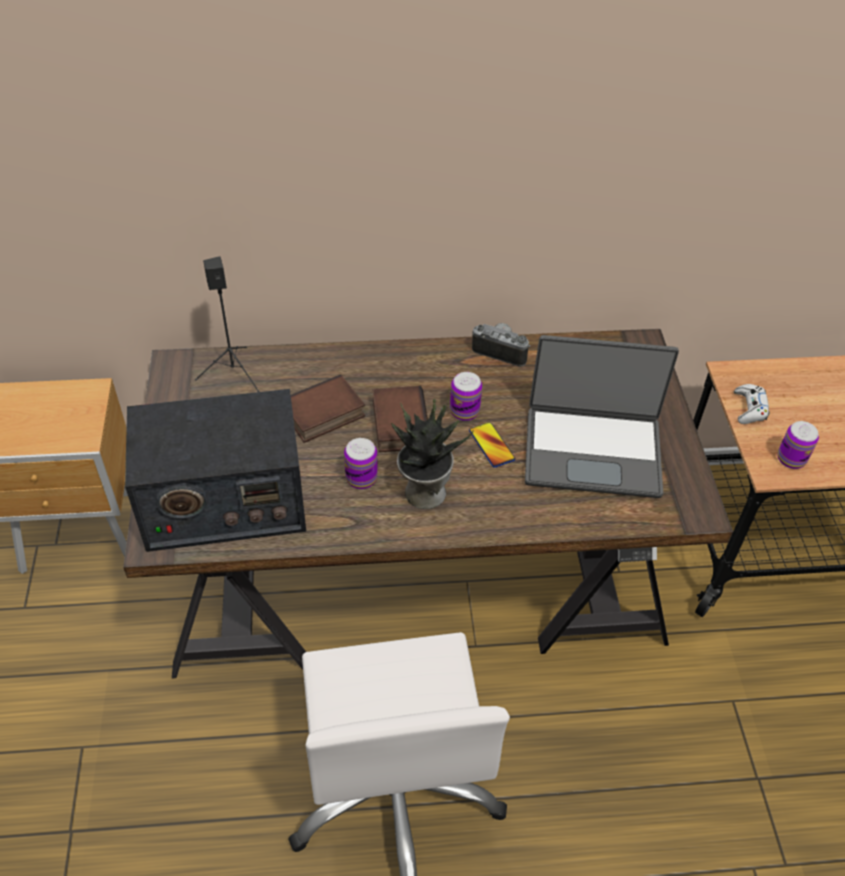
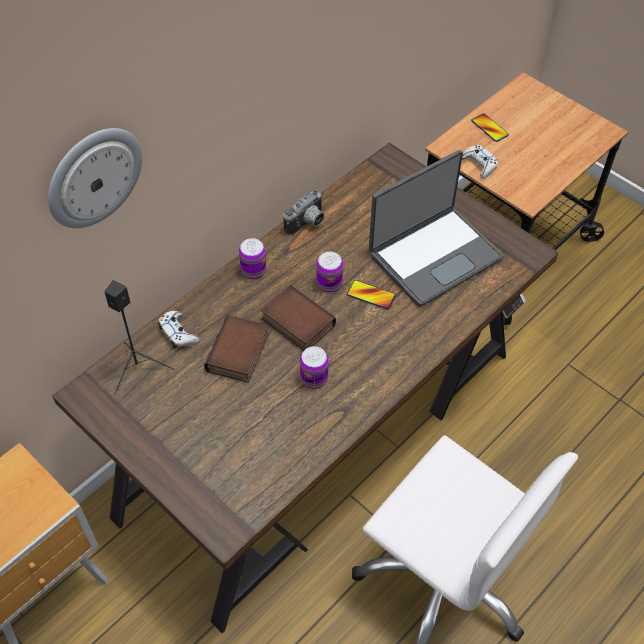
camera: 40 degrees left, 5 degrees up
radio [125,389,306,552] -> none
potted plant [391,399,474,509] -> none
camera [472,323,530,366] -> camera turned 150 degrees clockwise [283,190,324,236]
can [777,421,819,469] -> can moved to [239,238,266,279]
none -> wall clock [48,128,142,228]
none -> white game controller [158,311,200,349]
none -> phone [471,113,509,142]

